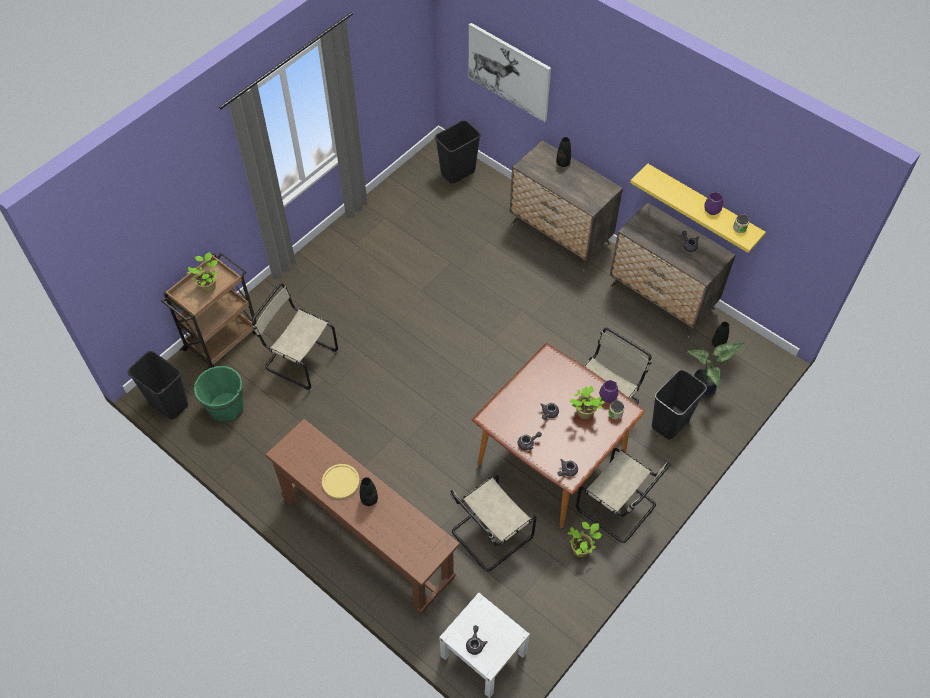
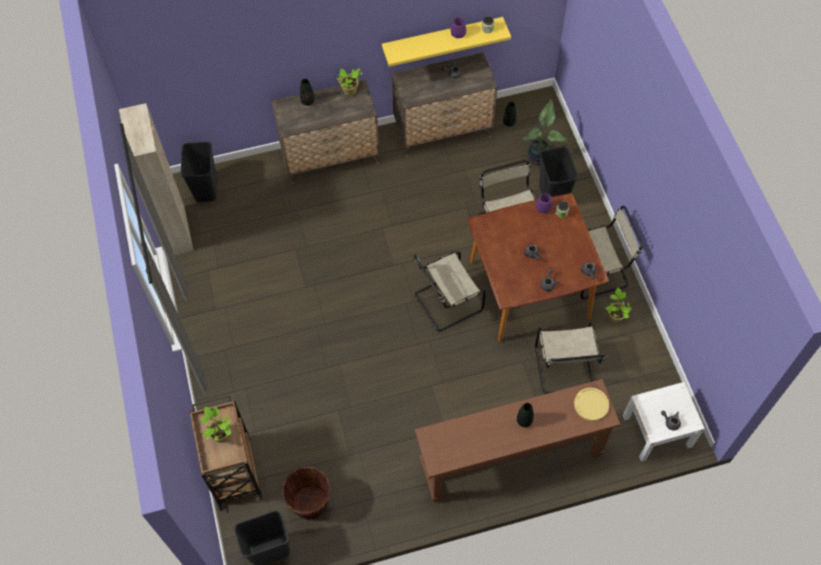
camera: 55 degrees left, 5 degrees up
green bucket [194,366,244,423] -> brown bucket [282,467,330,520]
beige chair [252,283,338,390] -> beige chair moved to [414,251,486,331]
yellow plate [322,464,360,499] -> yellow plate moved to [574,388,609,421]
picture [469,23,551,122] -> none
potted plant [569,386,605,419] -> potted plant moved to [337,68,363,96]
none -> beige cabinet [119,103,194,255]

